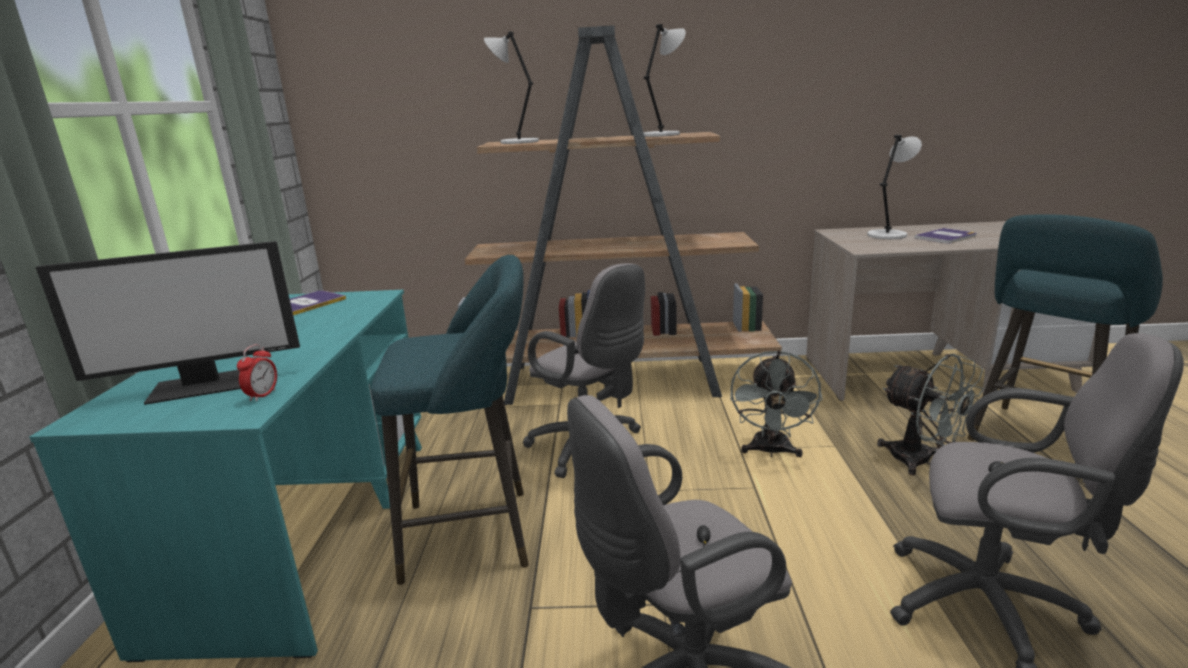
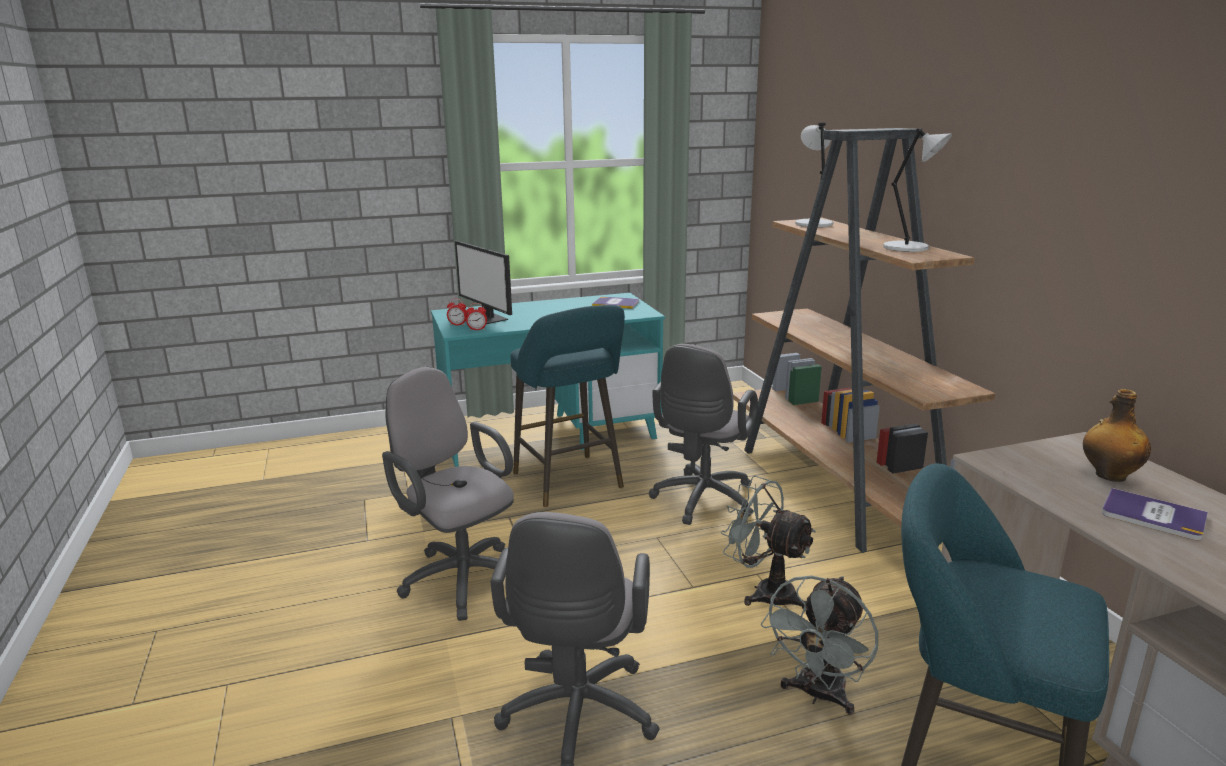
camera: 70 degrees right, 0 degrees up
grey fan [730,350,823,457] -> grey fan turned 45 degrees clockwise [721,476,816,609]
grey table lamp [867,135,922,239] -> bottle [1083,389,1151,482]
none -> alarm clock [447,299,467,326]

